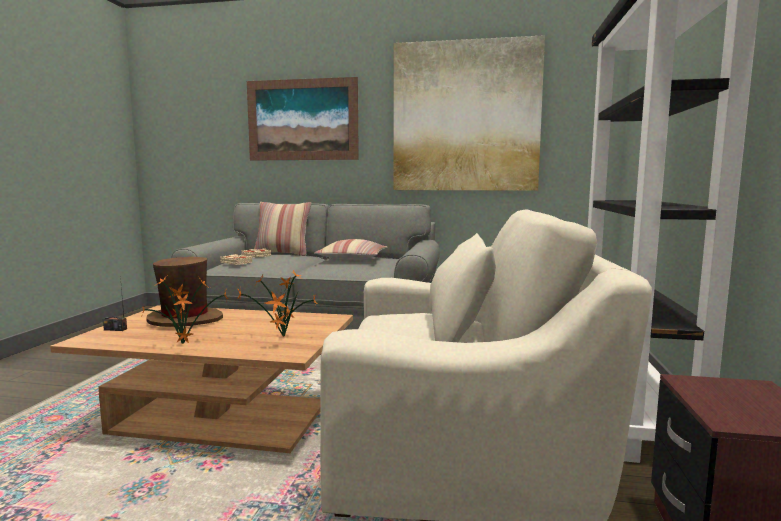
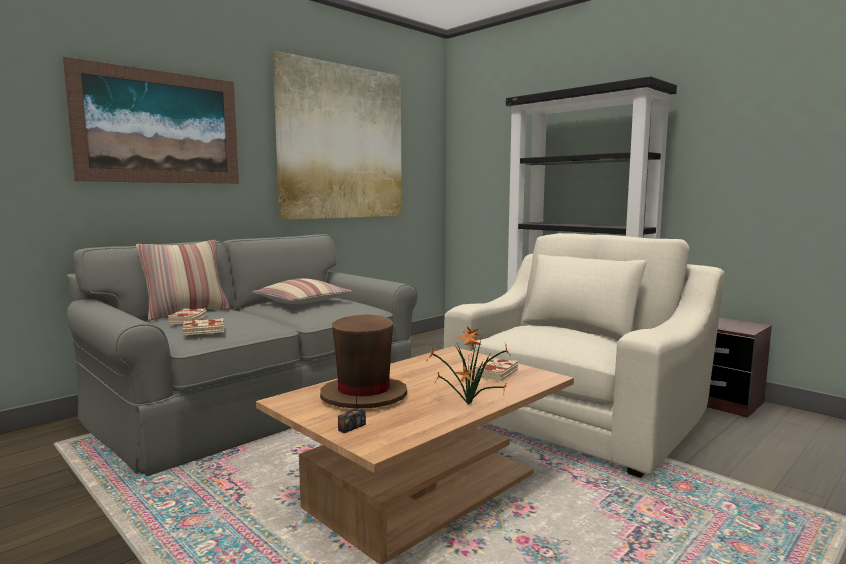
camera: 55 degrees left, 0 degrees up
potted plant [237,270,317,337] -> beige book [475,357,518,381]

